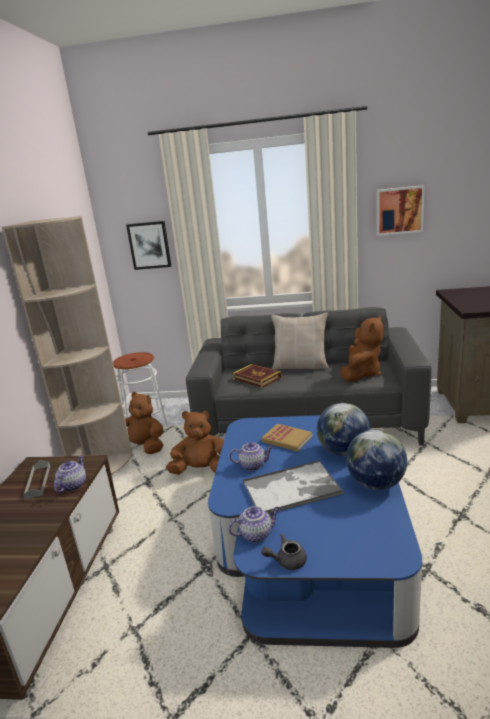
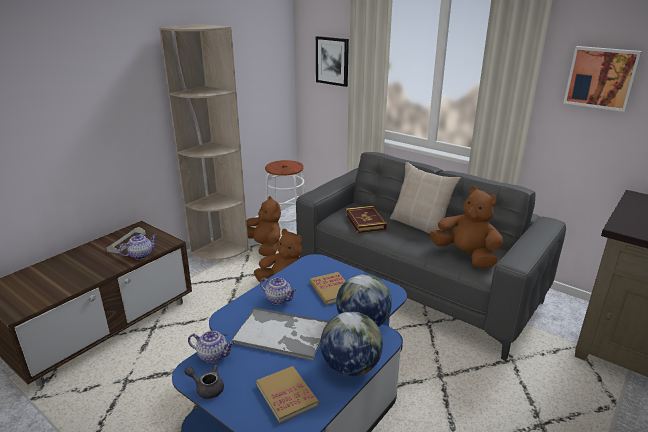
camera: 30 degrees right, 5 degrees up
brown plush toy [340,316,384,382] -> brown plush toy turned 105 degrees counterclockwise [430,186,503,268]
none -> book [256,366,319,423]

